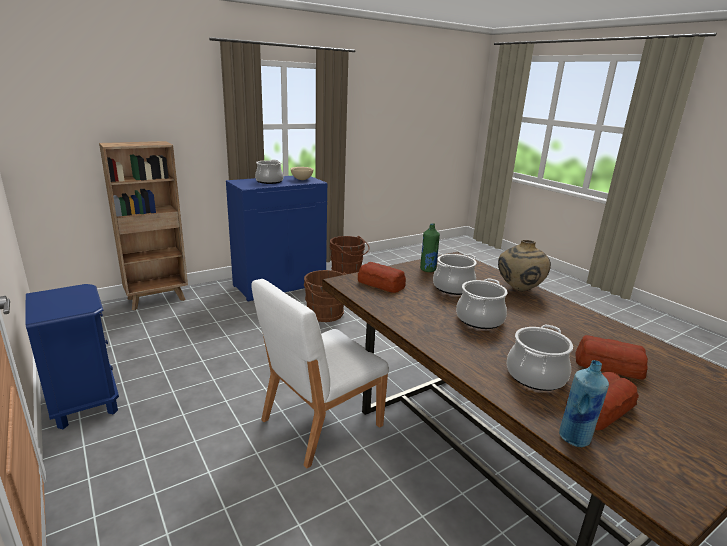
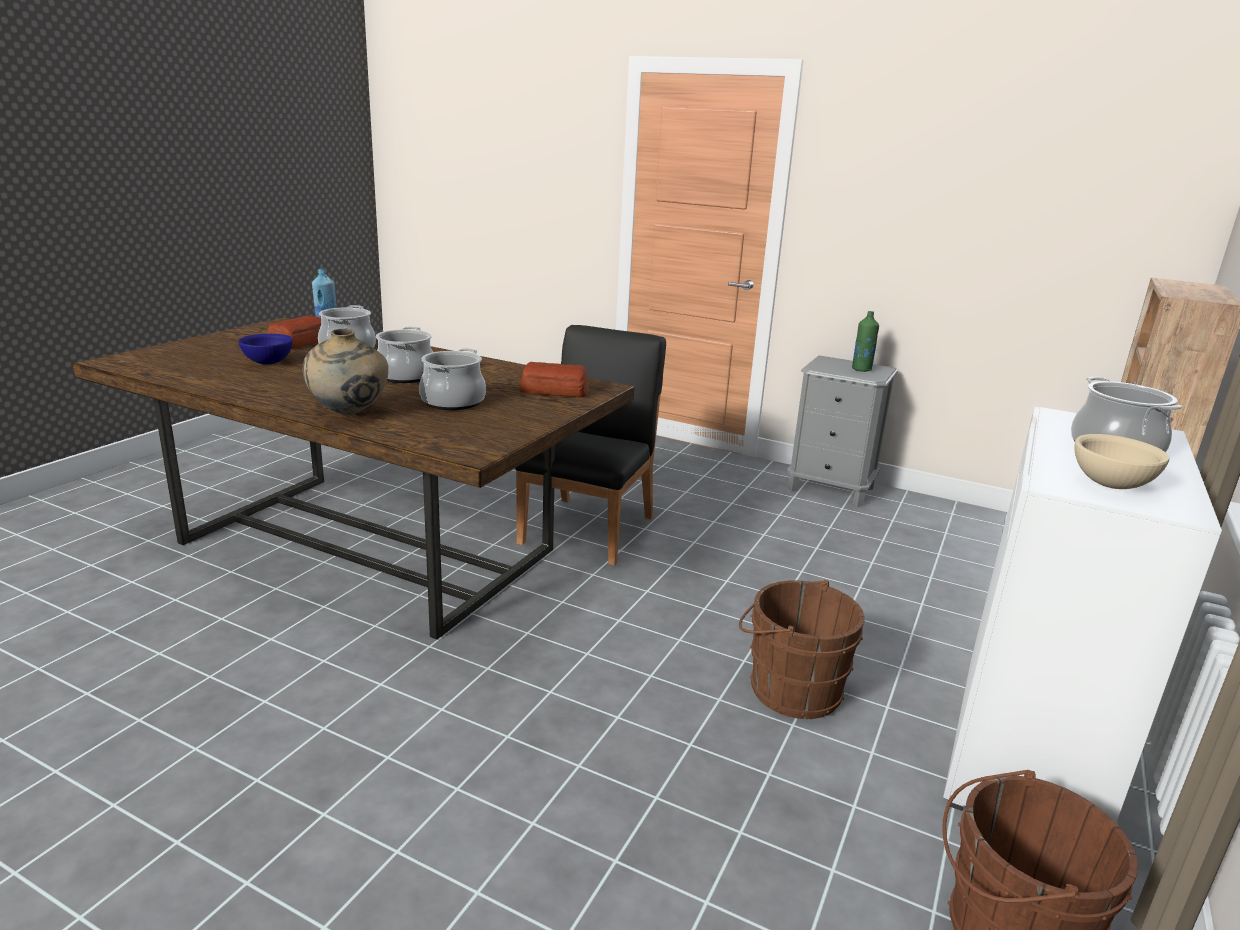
camera: 150 degrees right, 0 degrees up
blue nightstand [25,284,119,429] -> grey nightstand [787,355,898,507]
blue cabinet [226,176,327,301] -> white cabinet [943,407,1222,823]
white chair [251,279,389,469] -> black chair [515,325,666,566]
green bottle [420,223,440,272] -> green bottle moved to [852,311,879,372]
bread [575,335,648,379] -> blue bowl [238,334,293,364]

